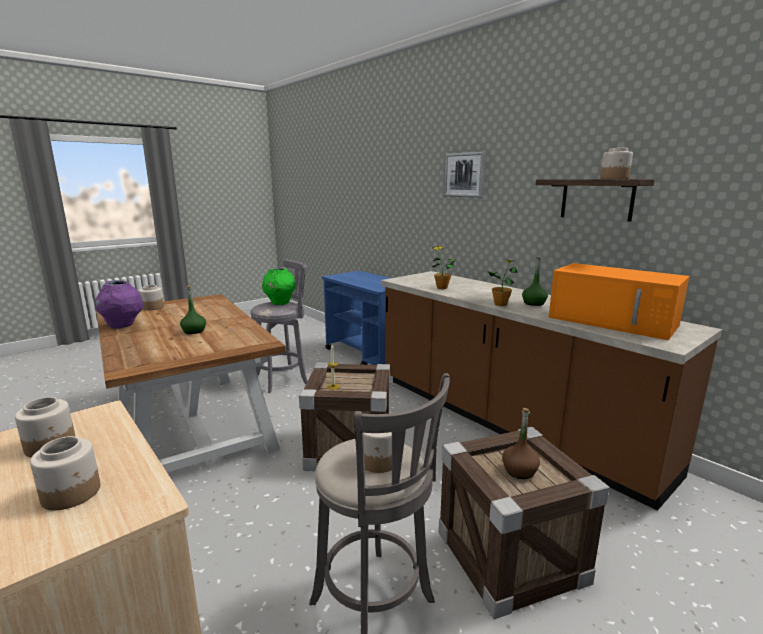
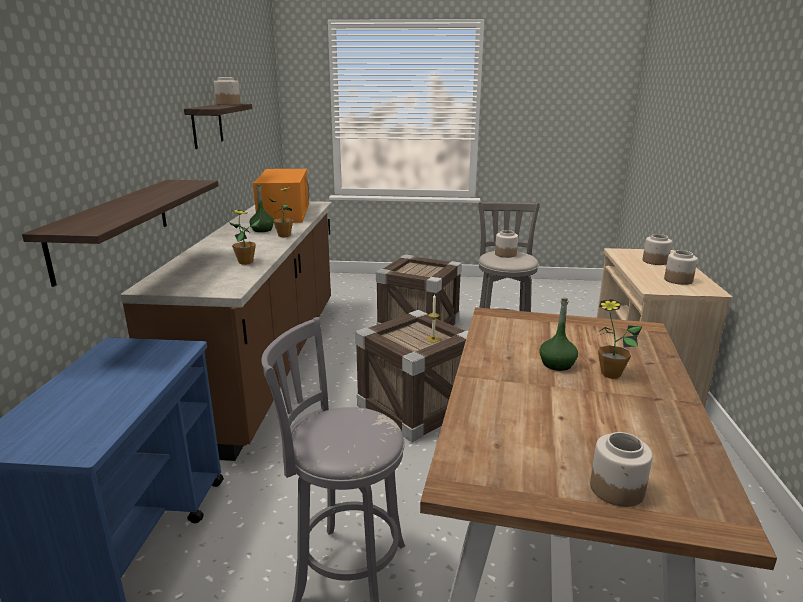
camera: 135 degrees left, 5 degrees up
purple vase [95,280,143,329] -> none
green vase [262,268,296,305] -> none
picture [444,152,486,198] -> none
brown bottle [502,408,540,479] -> none
none -> shelf [22,180,219,287]
none -> potted plant [598,299,642,379]

